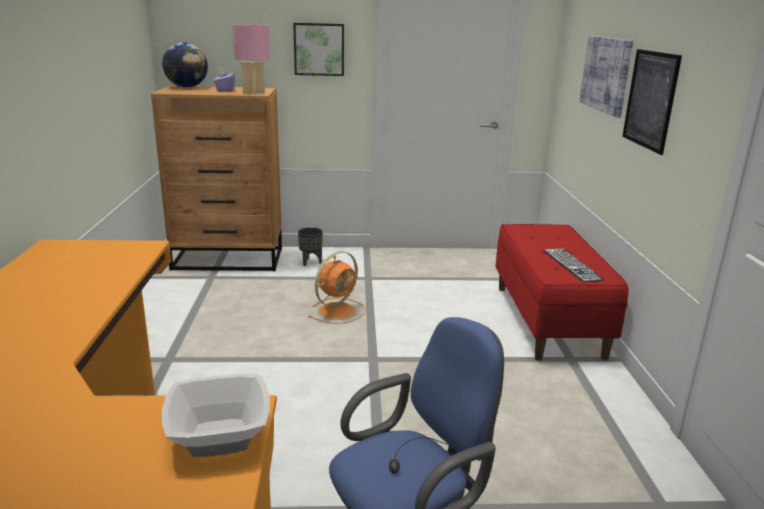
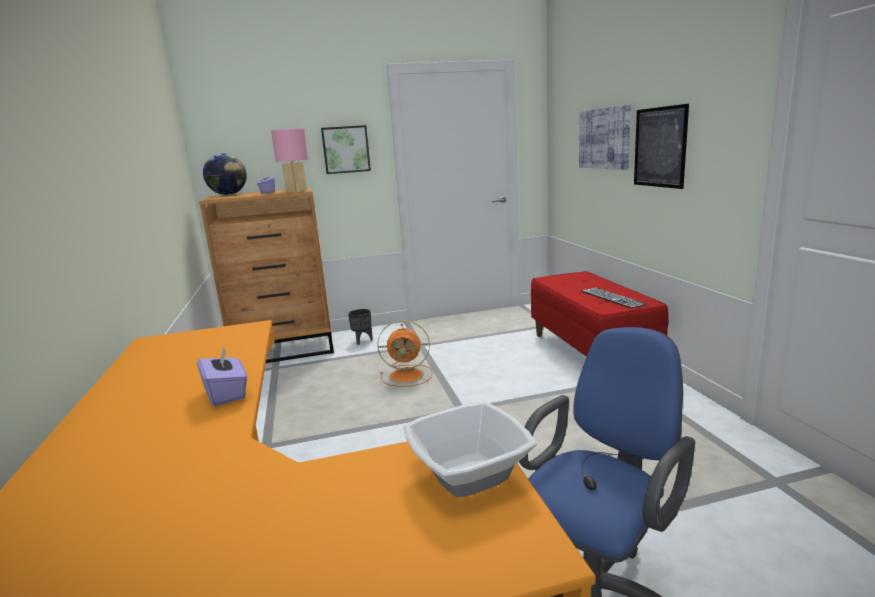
camera: 10 degrees left, 5 degrees down
orange fan [308,251,365,324] -> orange fan turned 60 degrees clockwise [377,320,433,387]
none -> purple tissue box [197,345,247,406]

